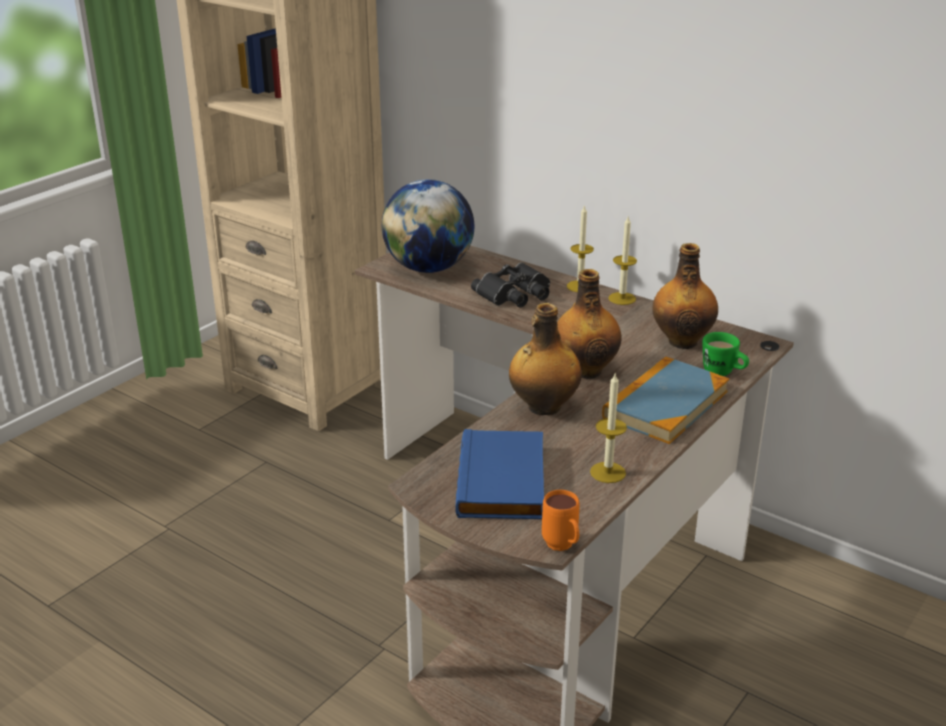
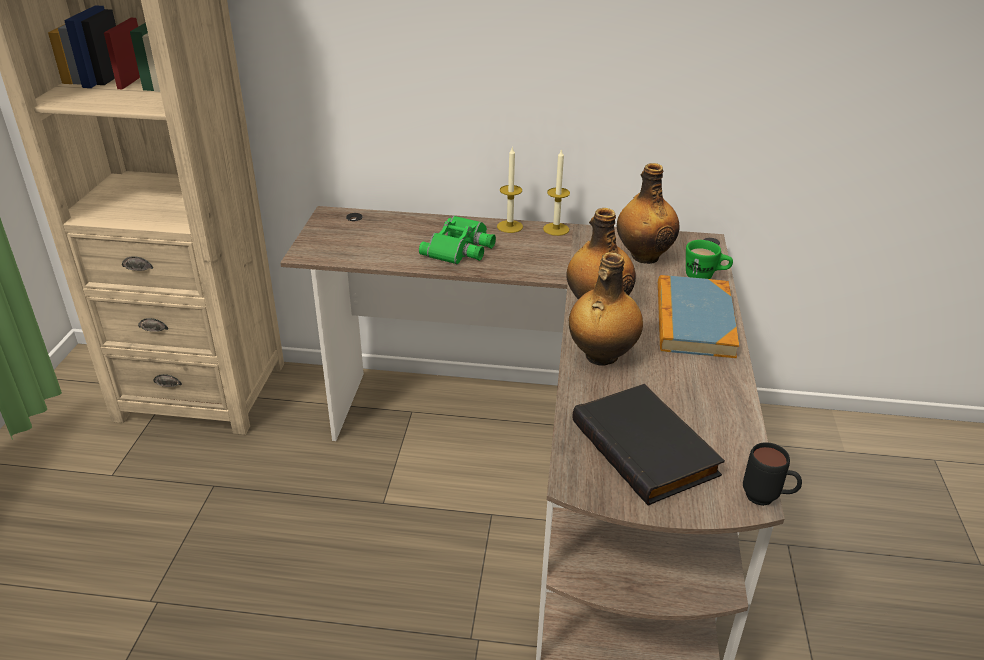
camera: 30 degrees left, 5 degrees up
globe [382,179,474,273] -> none
blue book [456,429,544,519] -> black book [572,384,725,505]
black binoculars [471,262,550,307] -> green binoculars [419,216,496,264]
orange mug [542,490,580,551] -> black mug [743,442,802,506]
candle [590,374,627,483] -> none

